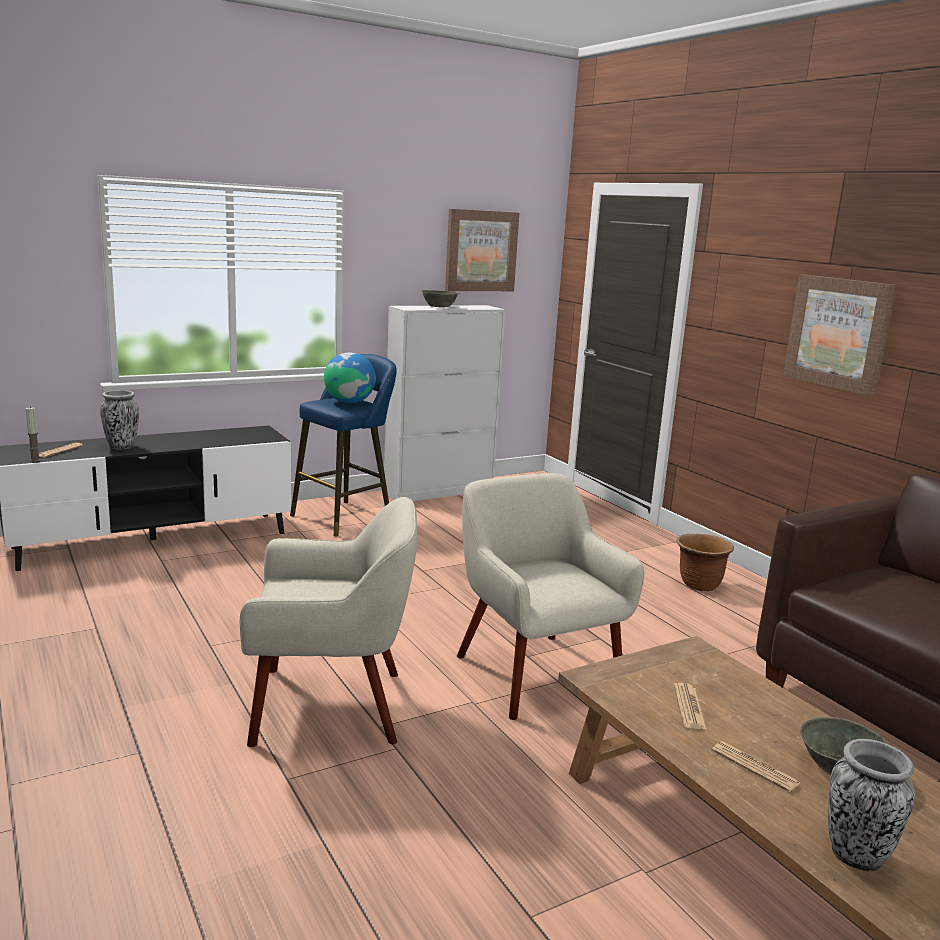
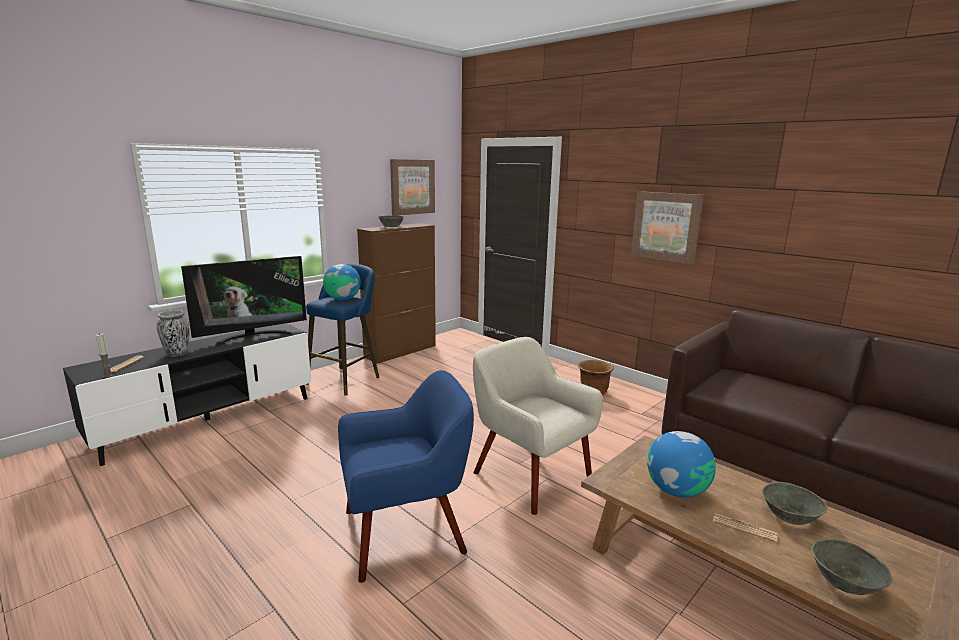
camera: 15 degrees left, 0 degrees up
beige armchair [239,497,417,747] -> blue armchair [338,370,474,583]
white cabinet [384,305,505,501] -> brown cabinet [357,223,436,364]
newspaper [674,683,707,730] -> globe [647,431,716,498]
vase [828,739,915,872] -> grey bowl [811,539,893,595]
none -> television [181,256,307,347]

